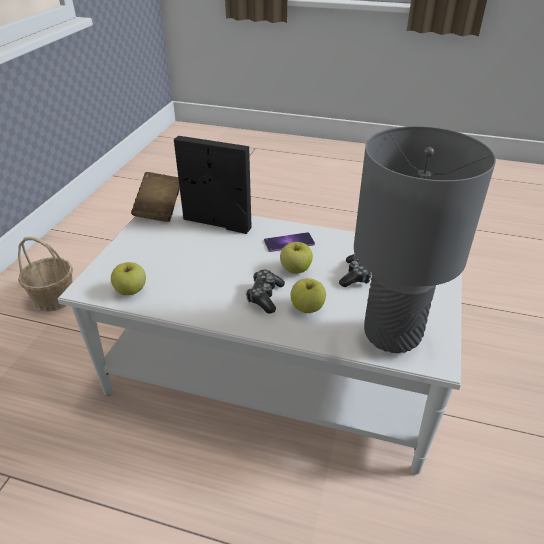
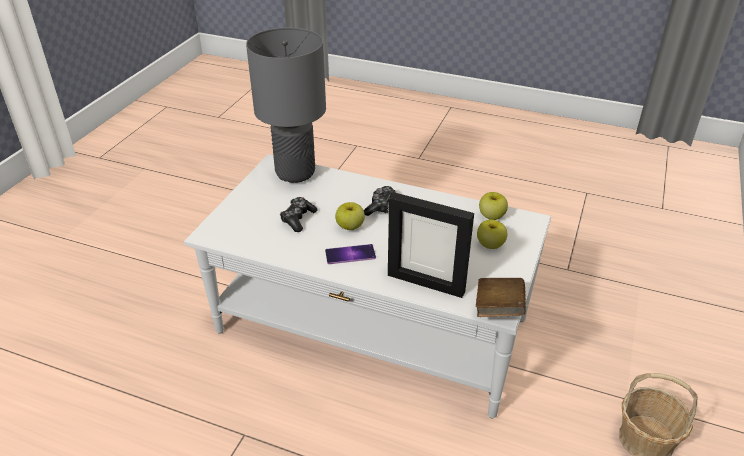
camera: 175 degrees left, 0 degrees up
apple [291,278,326,313] -> apple moved to [477,219,507,249]

